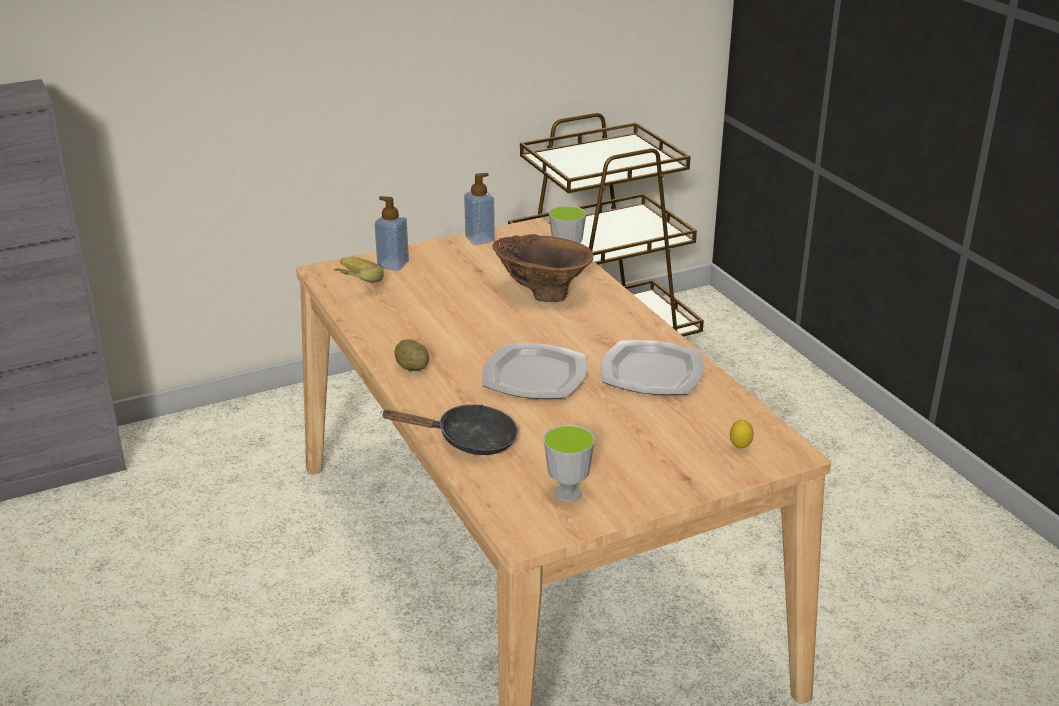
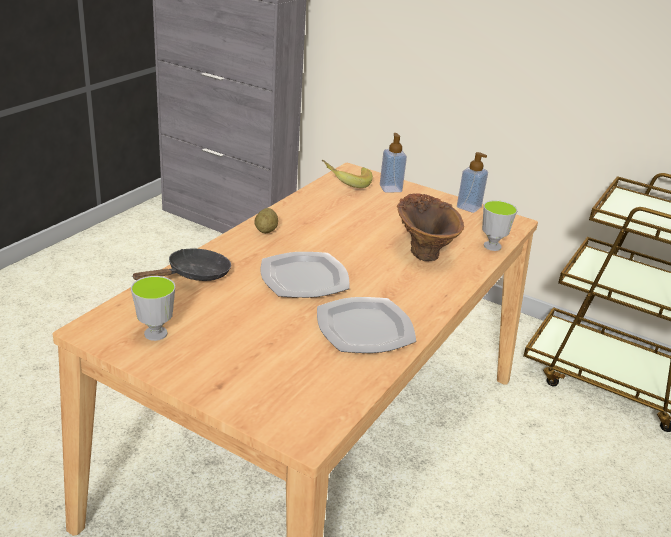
camera: 55 degrees right, 0 degrees up
black frying pan [380,405,518,455] -> black frying pan turned 105 degrees counterclockwise [132,248,231,281]
lemon [730,420,754,449] -> none

